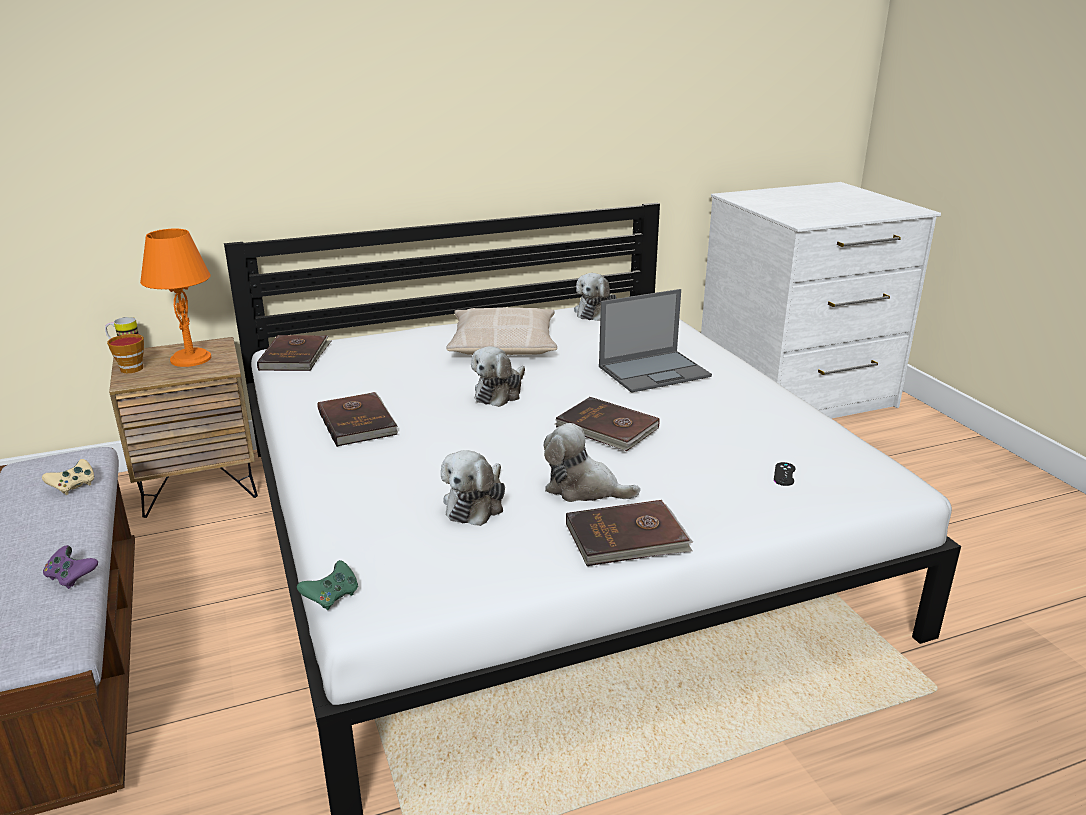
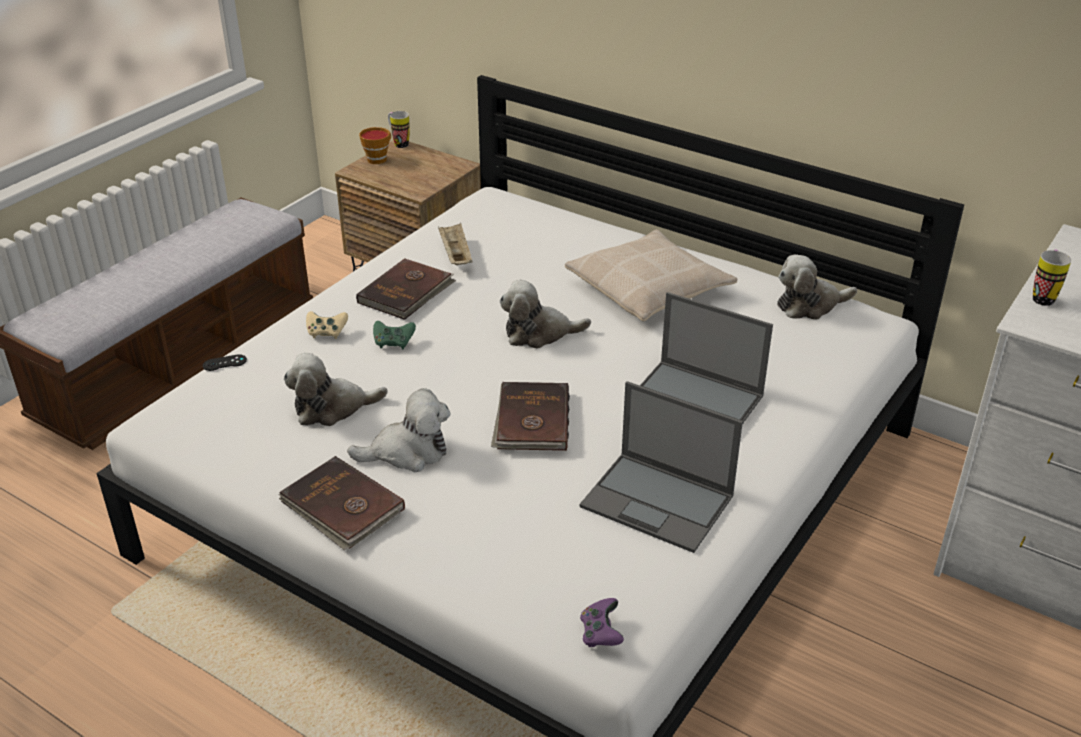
camera: 55 degrees right, 10 degrees up
beige game controller [42,459,94,495] -> beige game controller moved to [306,311,348,339]
purple game controller [43,545,98,589] -> purple game controller moved to [580,598,624,647]
orange table lamp [140,229,211,367] -> none
brown book [257,335,332,371] -> none
green game controller [297,560,358,610] -> green game controller moved to [373,321,416,349]
plush toy [544,423,640,502] -> plush toy turned 90 degrees clockwise [347,388,451,472]
black game controller [774,462,796,486] -> black game controller moved to [203,354,247,371]
none -> beige tray [438,223,472,265]
none -> laptop [580,381,743,553]
none -> mug [1033,249,1071,306]

